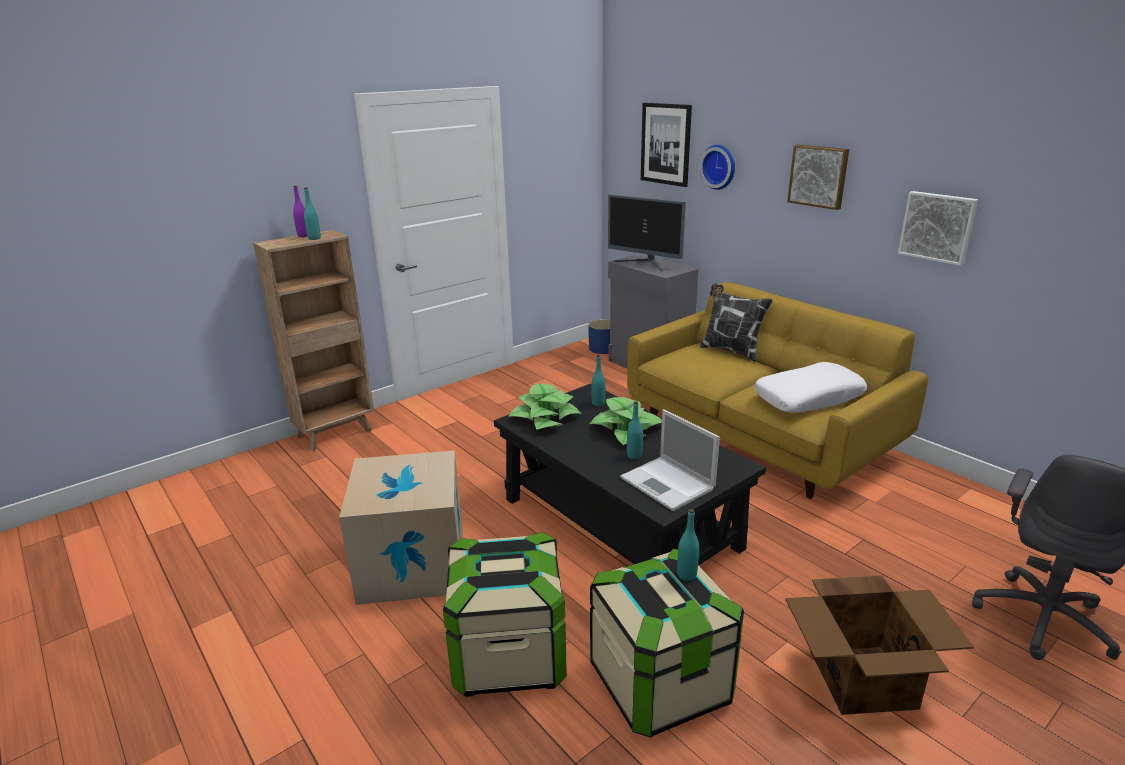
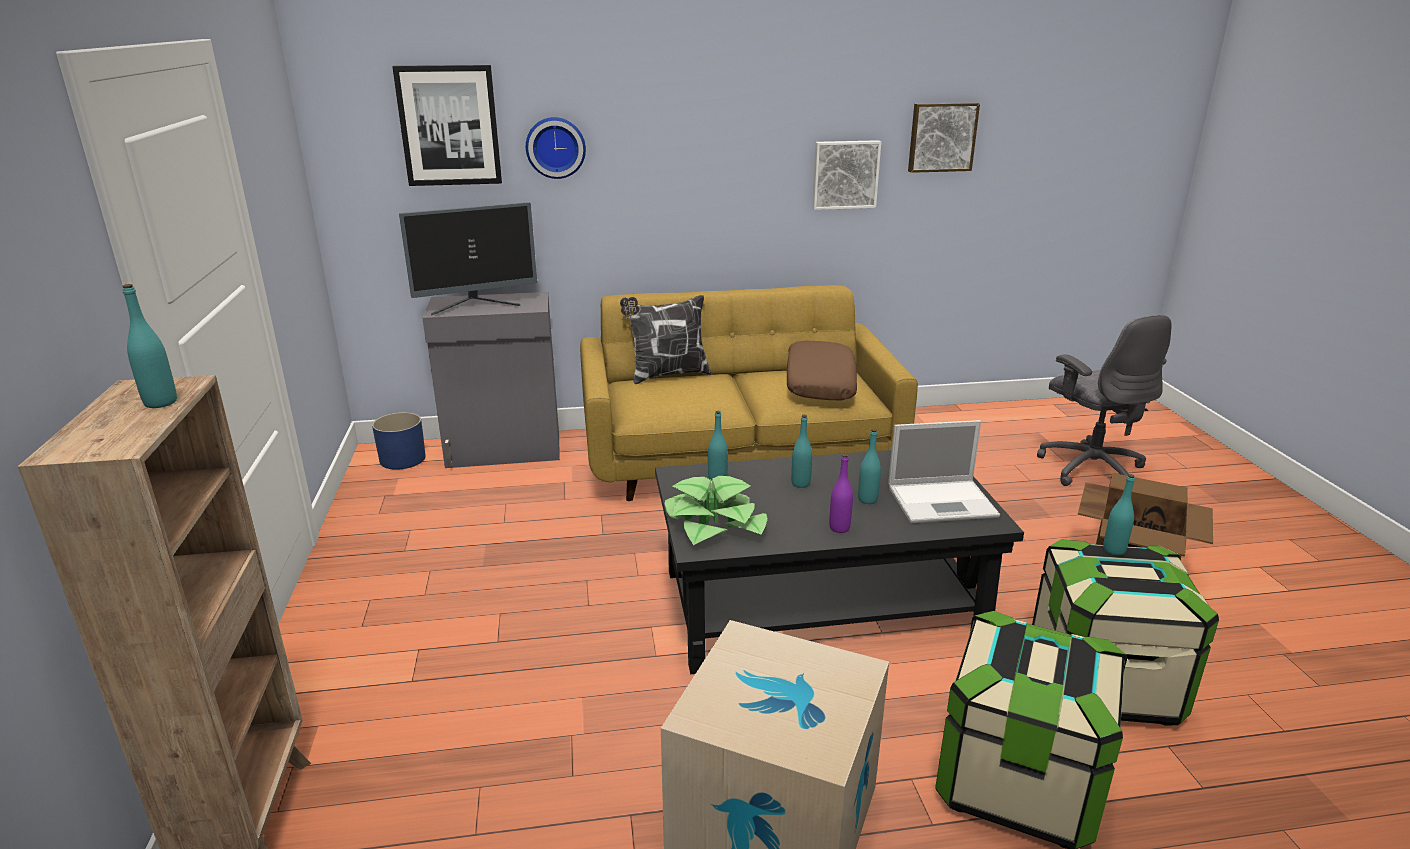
camera: 60 degrees left, 0 degrees up
purple bottle [293,186,308,237] -> purple bottle moved to [829,454,853,533]
potted plant [590,397,662,445] -> turquoise bottle [791,415,812,488]
white pillow [755,362,867,413] -> brown pillow [787,341,857,401]
picture [787,145,849,210] -> picture moved to [908,103,980,173]

